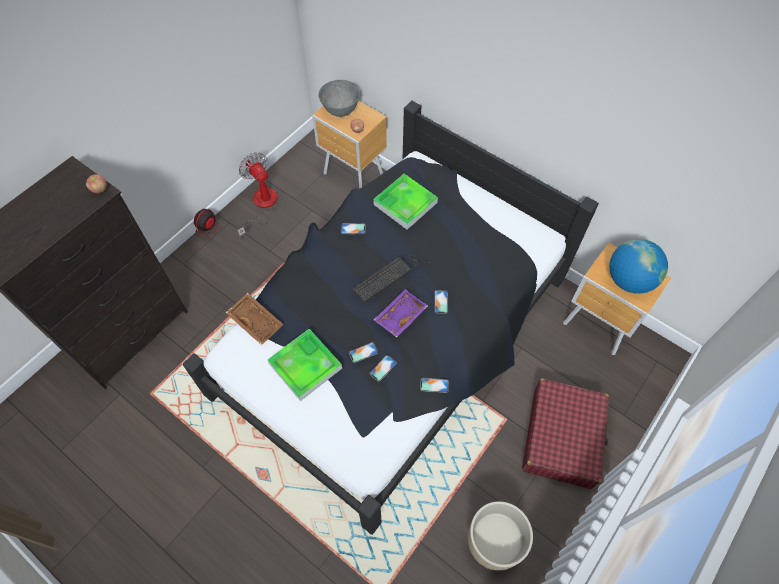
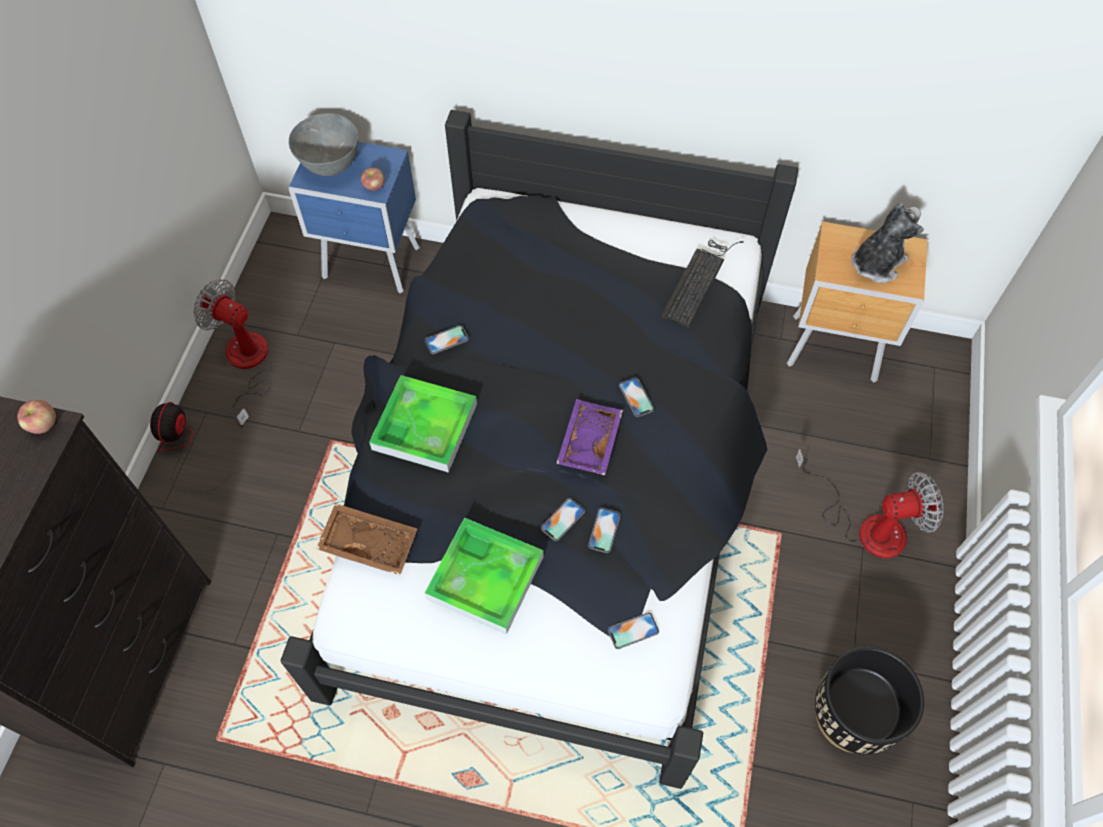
camera: 25 degrees left, 0 degrees up
brown nightstand [312,101,387,188] -> blue nightstand [288,142,420,293]
keyboard [352,254,431,303] -> keyboard moved to [661,240,744,329]
tray [373,174,438,230] -> tray moved to [369,375,477,473]
phone [420,378,449,393] -> phone moved to [608,612,659,649]
beige planter [468,501,533,571] -> black planter [815,646,924,755]
red suitcase [522,378,609,489] -> fan [796,448,944,559]
globe [609,239,668,293] -> plush toy [851,203,924,283]

